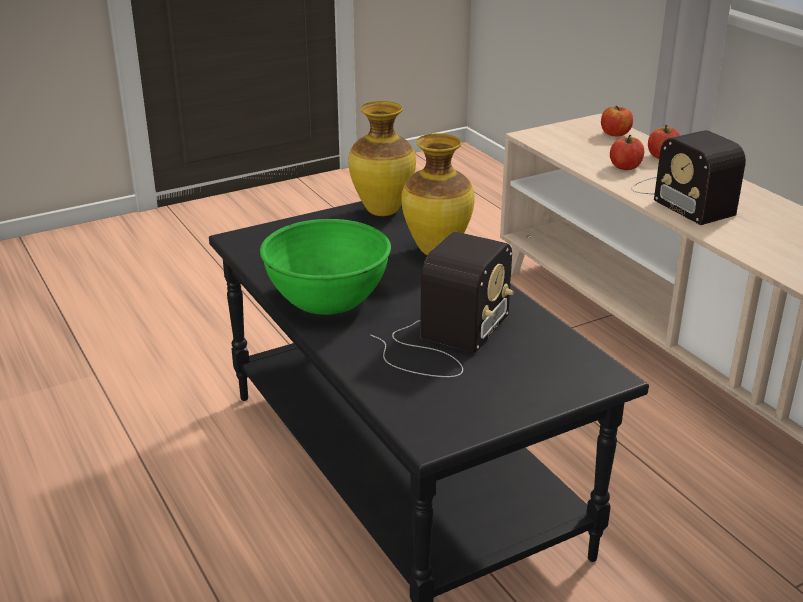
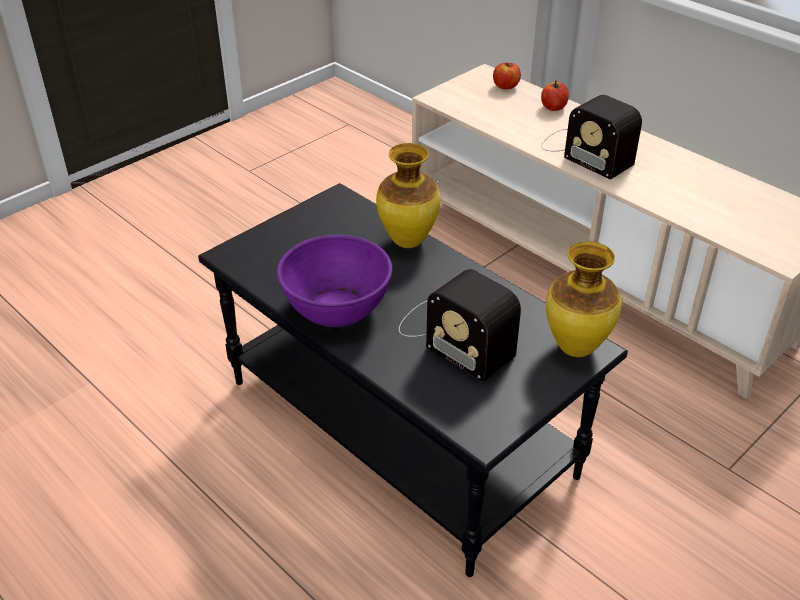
camera: 15 degrees left, 10 degrees up
green bowl [260,219,391,315] -> purple bowl [277,235,392,327]
vase [349,101,416,216] -> vase moved to [546,241,621,357]
radio [370,232,514,377] -> radio turned 120 degrees clockwise [399,269,521,382]
apple [610,135,644,170] -> none

